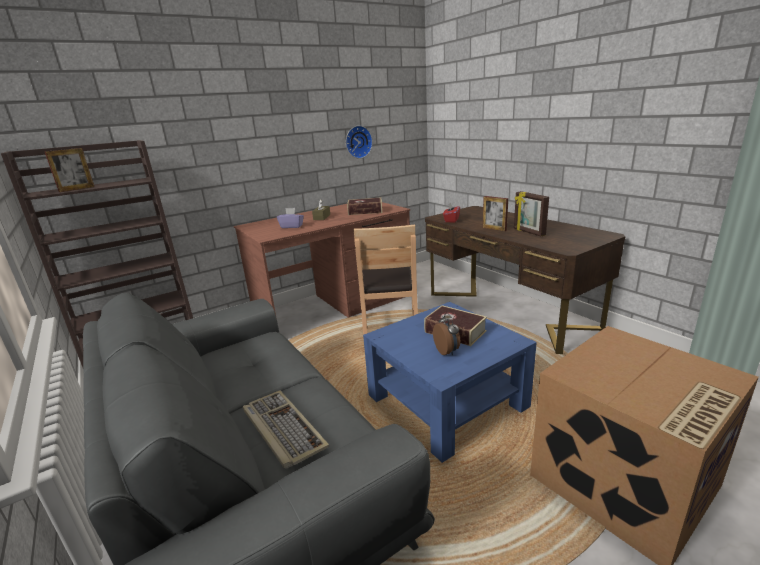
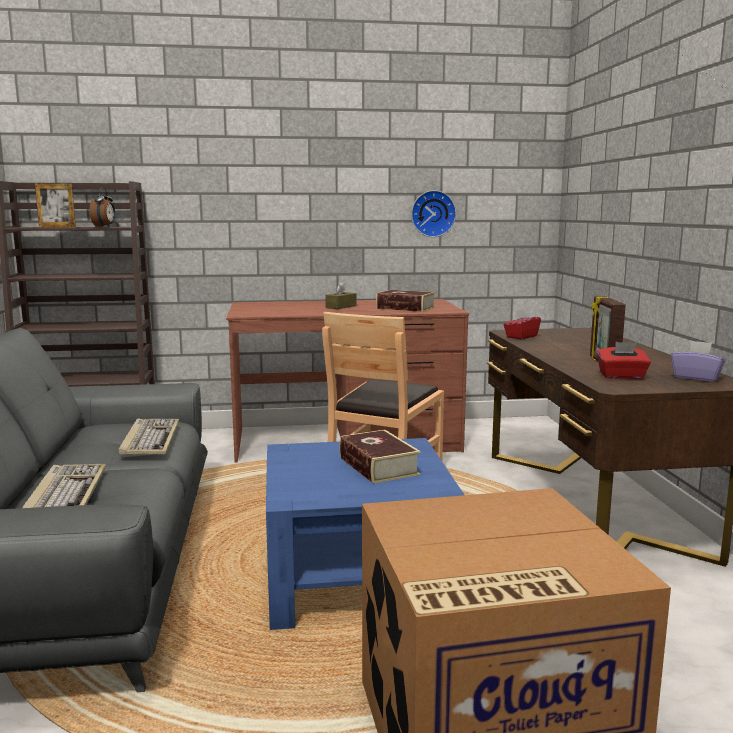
camera: 25 degrees right, 10 degrees down
purple tissue box [277,208,304,228] -> purple tissue box moved to [671,341,726,382]
alarm clock [433,312,460,355] -> alarm clock moved to [89,188,115,227]
picture frame [483,196,508,231] -> none
none -> keyboard [118,418,179,457]
none -> red tissue box [597,342,651,379]

